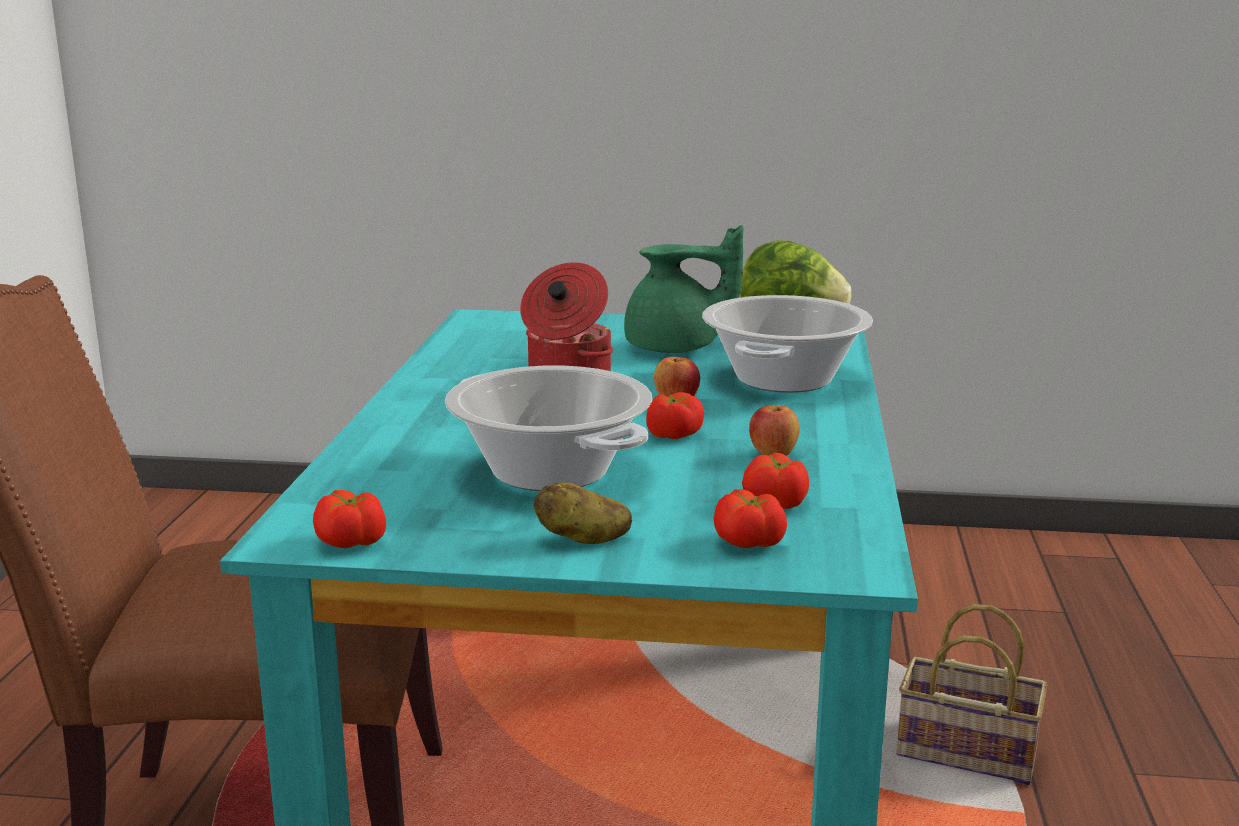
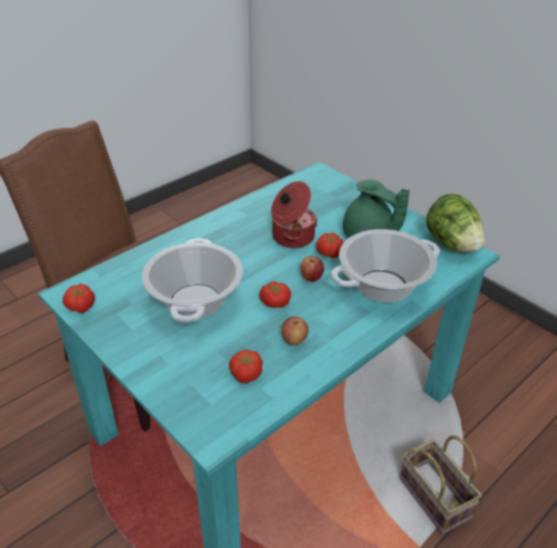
camera: 40 degrees right, 20 degrees up
potato [534,483,632,544] -> none
tomato [714,489,787,548] -> tomato moved to [316,232,343,258]

